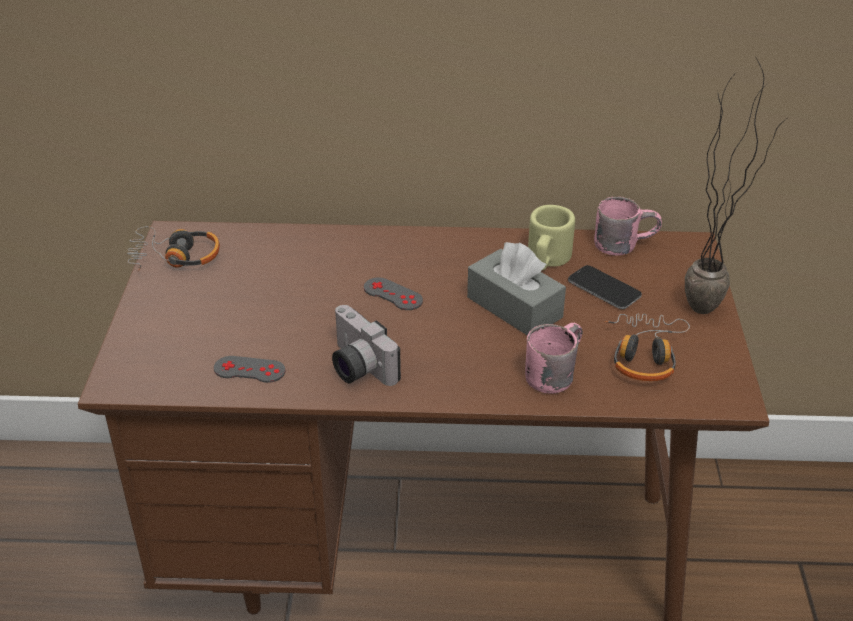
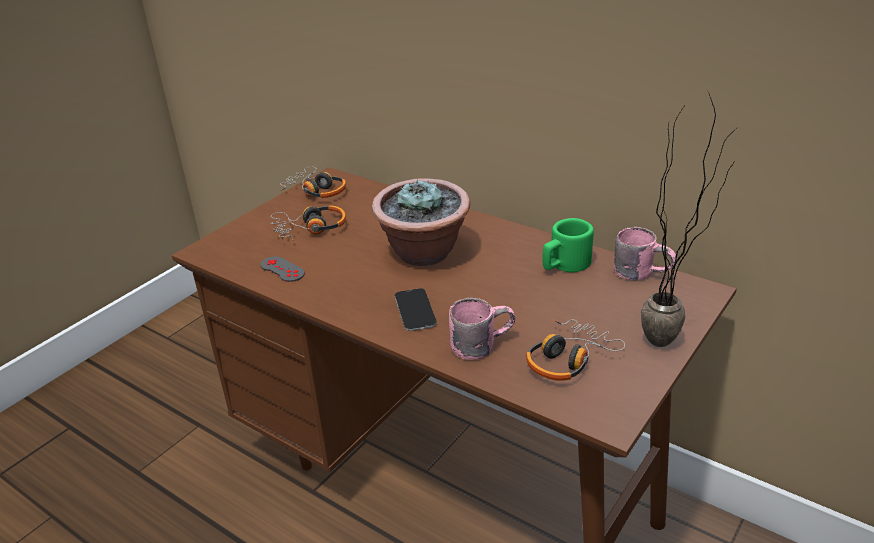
camera: 35 degrees right, 5 degrees down
camera [332,305,401,386] -> none
grey game controller [364,277,423,310] -> potted plant [372,178,470,266]
grey tissue box [467,242,566,335] -> none
beige mug [528,205,575,270] -> green mug [543,218,594,272]
phone [568,265,642,309] -> phone moved to [395,288,437,331]
none -> headphones [270,205,346,240]

